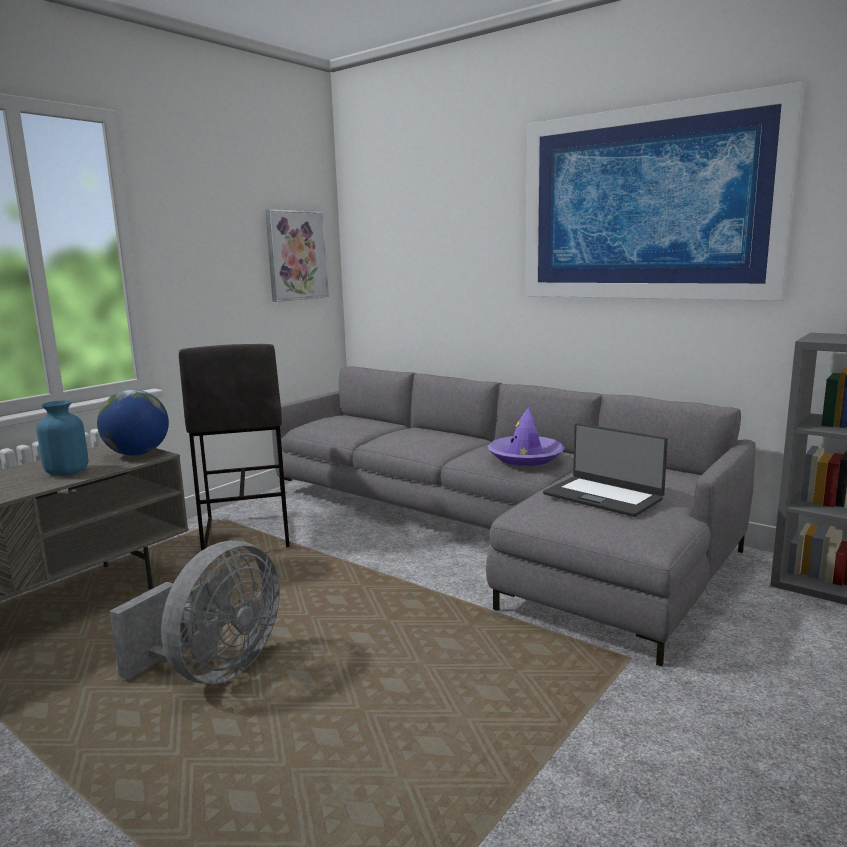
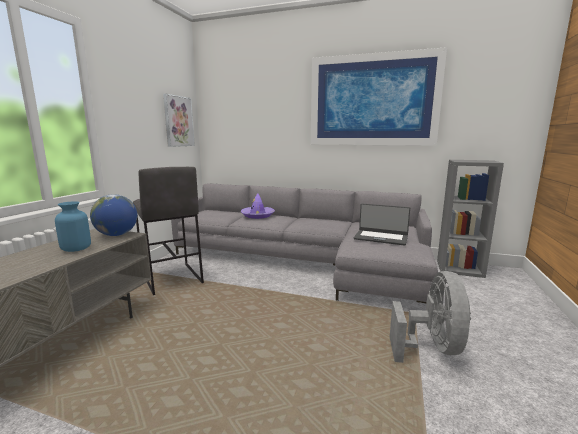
camera: 20 degrees left, 0 degrees up
grey fan [109,540,280,684] -> grey fan moved to [390,271,471,363]
purple hat [488,407,564,466] -> purple hat moved to [240,193,275,219]

